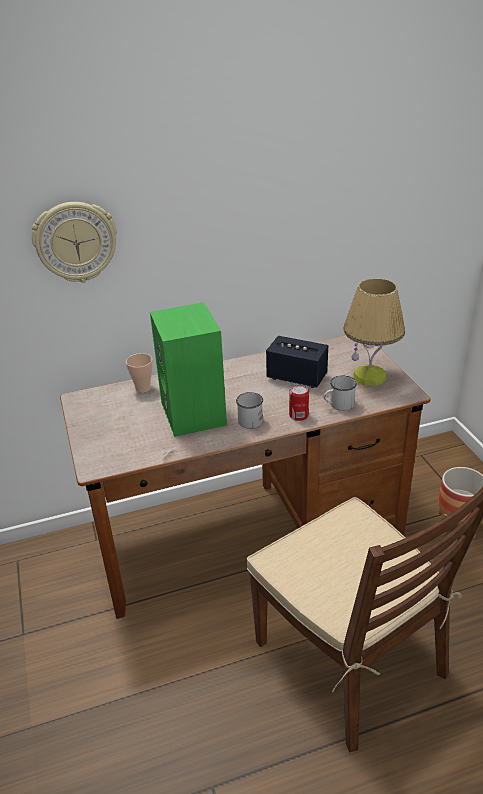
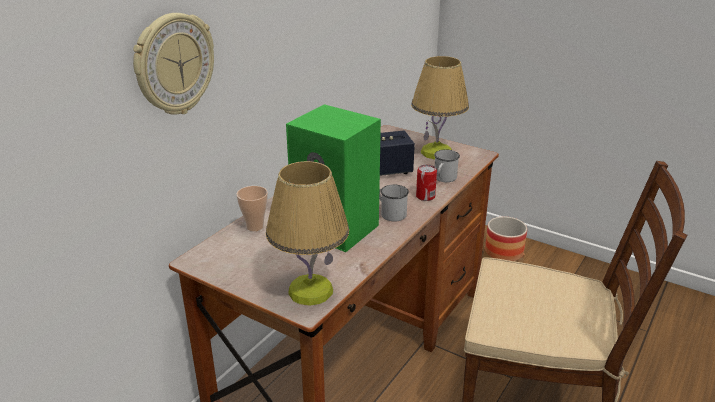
camera: 40 degrees left, 5 degrees down
none -> table lamp [266,161,349,306]

